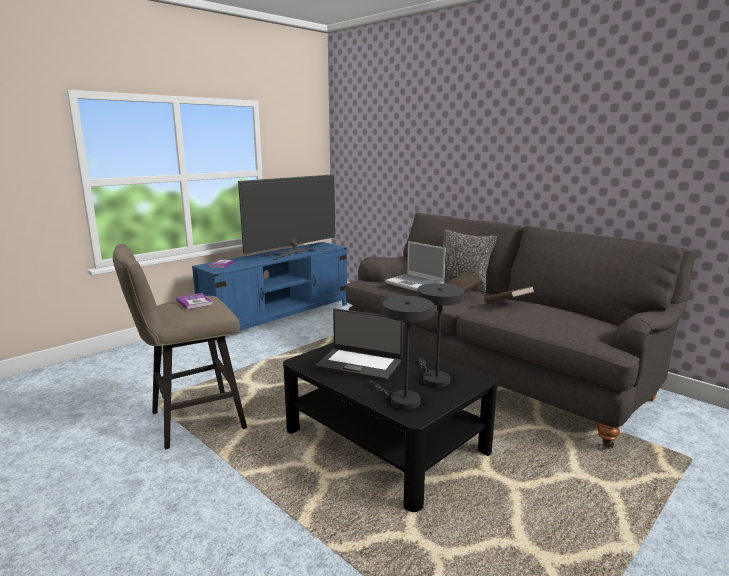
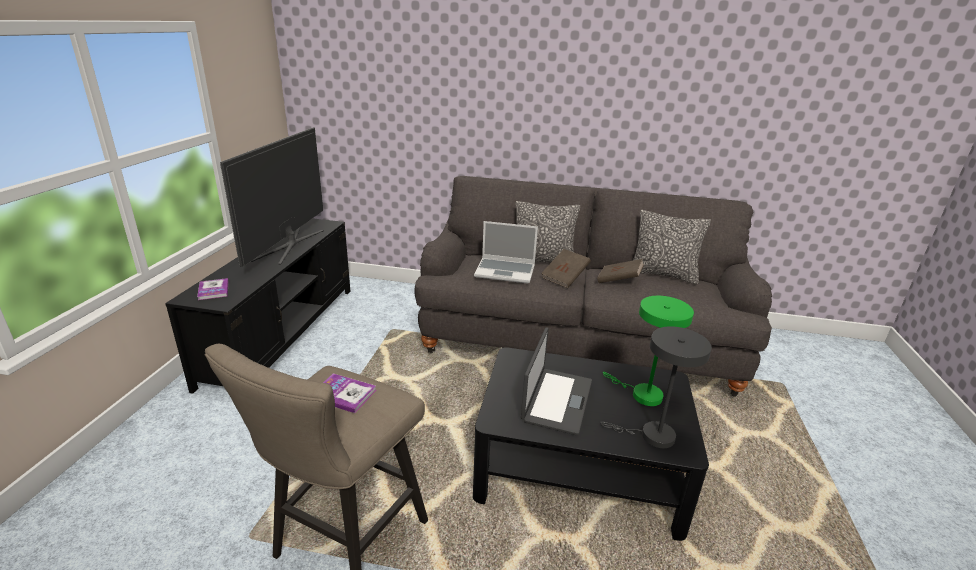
camera: 35 degrees left, 10 degrees up
blue tv stand [192,242,347,330] -> black tv stand [165,218,351,393]
laptop [315,309,403,380] -> laptop turned 60 degrees counterclockwise [521,328,592,436]
grey table lamp [417,283,464,388] -> green table lamp [603,296,694,406]
none -> pillow [633,210,711,284]

